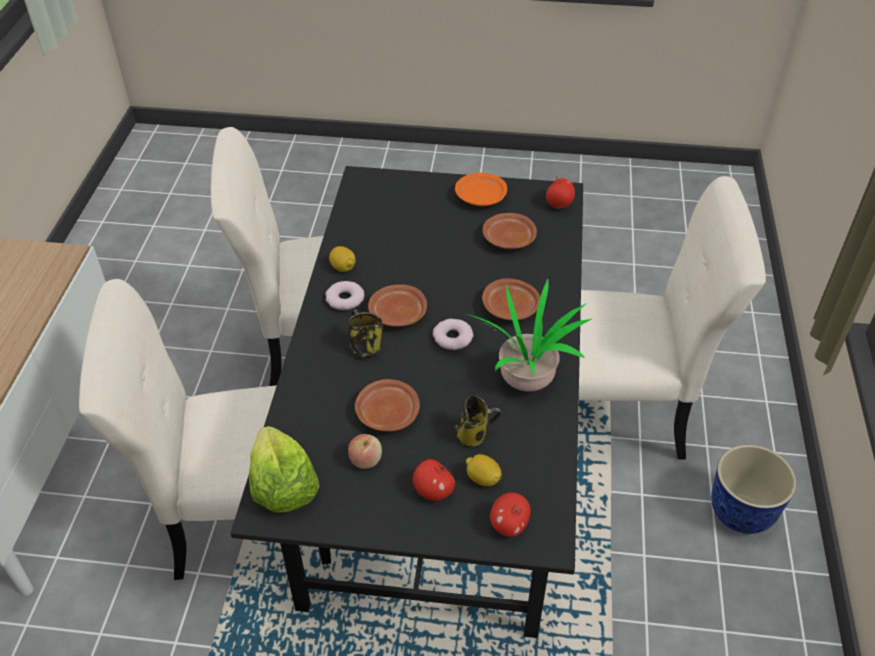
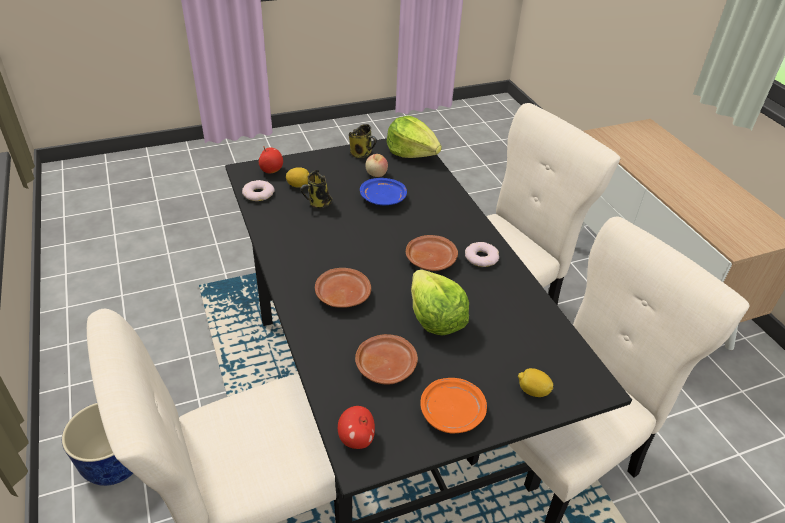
camera: 150 degrees right, 5 degrees down
lemon [329,246,356,272] -> lemon moved to [518,368,553,397]
mug [348,309,383,358] -> mug moved to [349,124,377,158]
brown plate [355,379,420,431] -> blue plate [360,178,407,205]
apple [413,459,455,501] -> none
donut [433,319,473,350] -> donut moved to [242,180,275,201]
potted plant [465,278,591,392] -> none
none -> lettuce [411,269,469,336]

